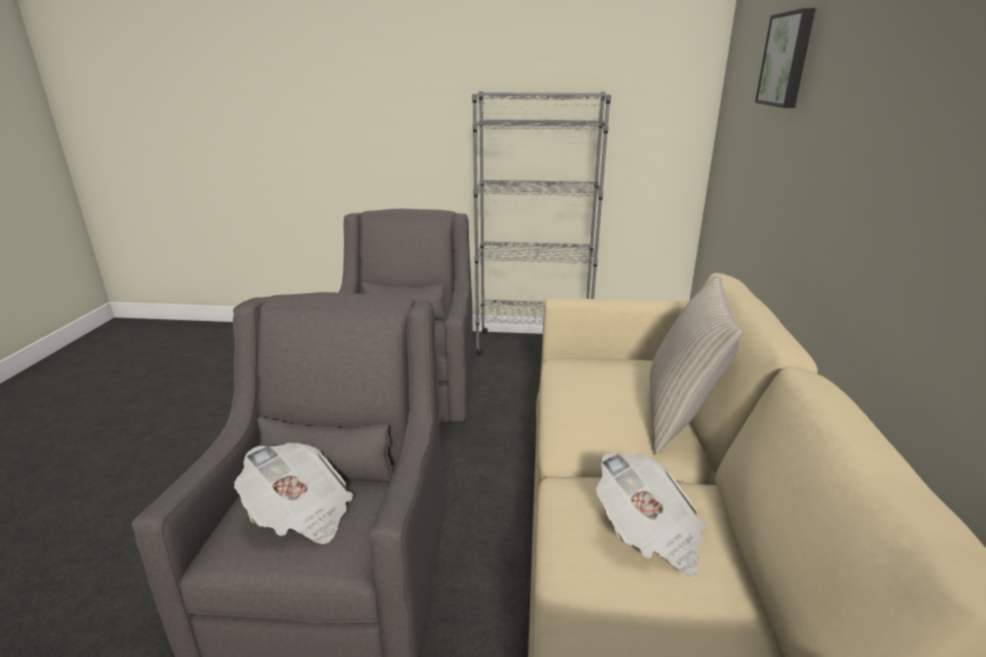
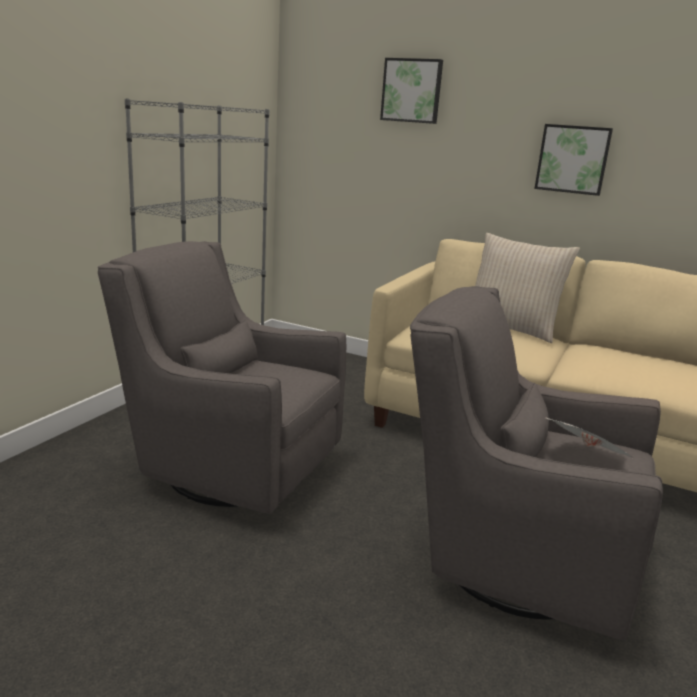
camera: 70 degrees left, 5 degrees down
newspaper [596,452,706,576] -> none
none -> picture [534,124,613,196]

